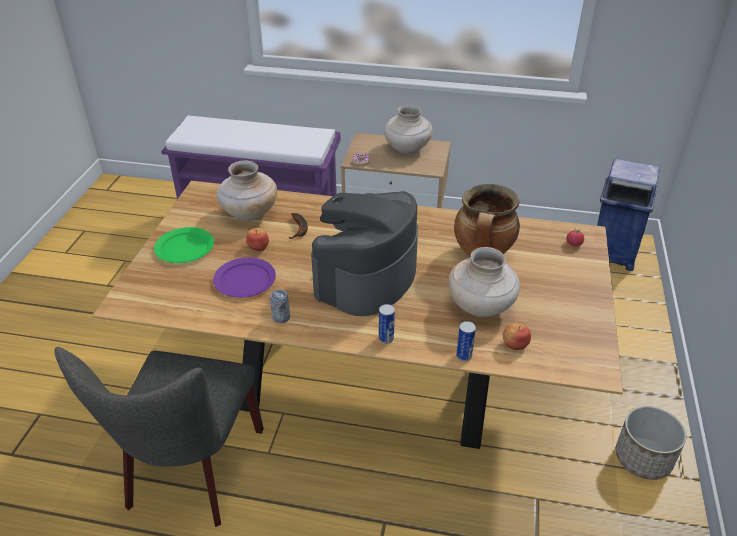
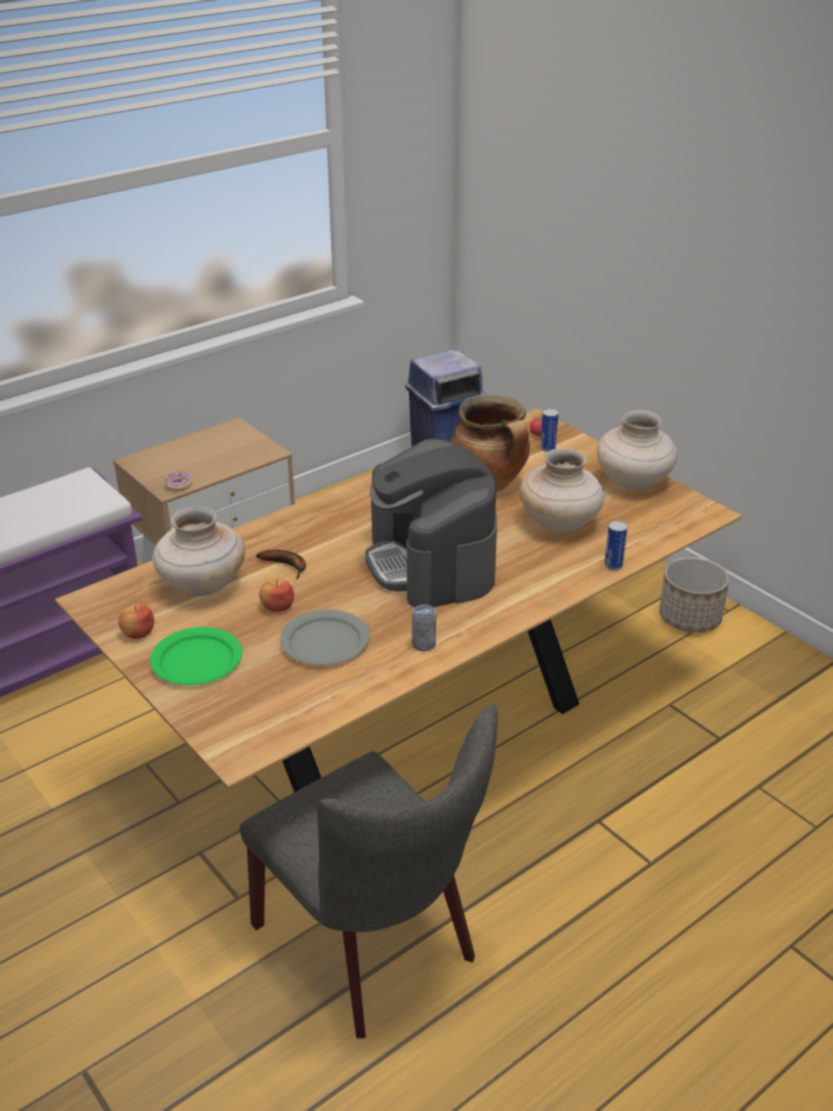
camera: 50 degrees left, 5 degrees down
purple plate [213,257,276,298] -> grey plate [280,610,370,665]
can [379,304,395,344] -> can moved to [540,409,559,452]
beige vase [384,105,433,154] -> beige vase moved to [597,410,677,490]
apple [503,323,531,350] -> apple moved to [119,604,154,639]

